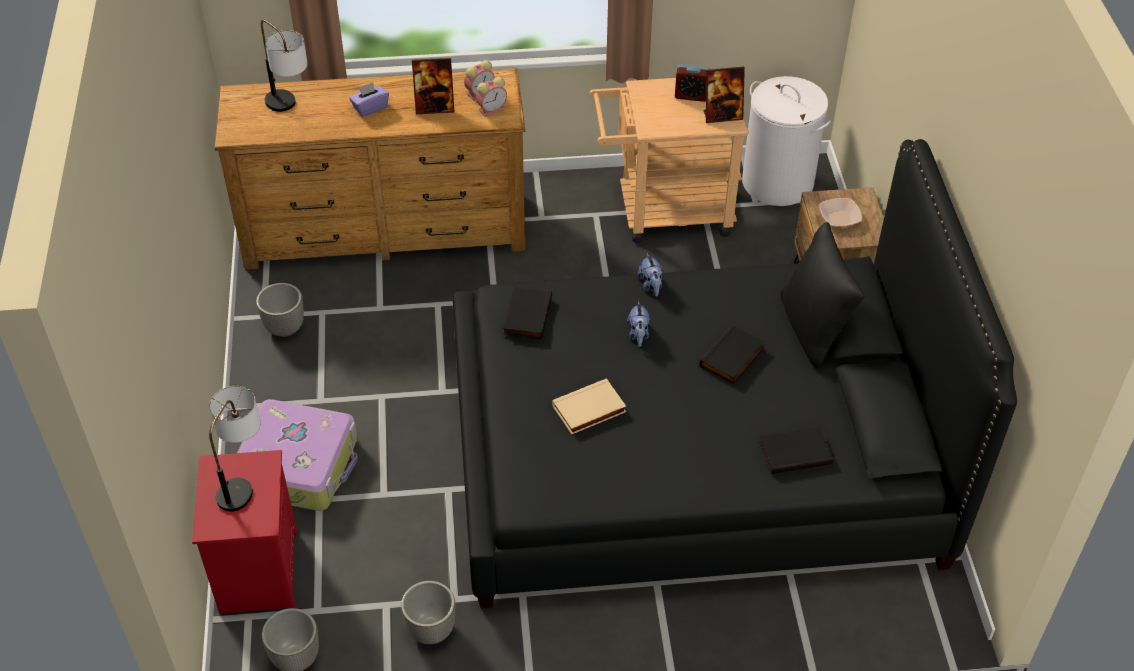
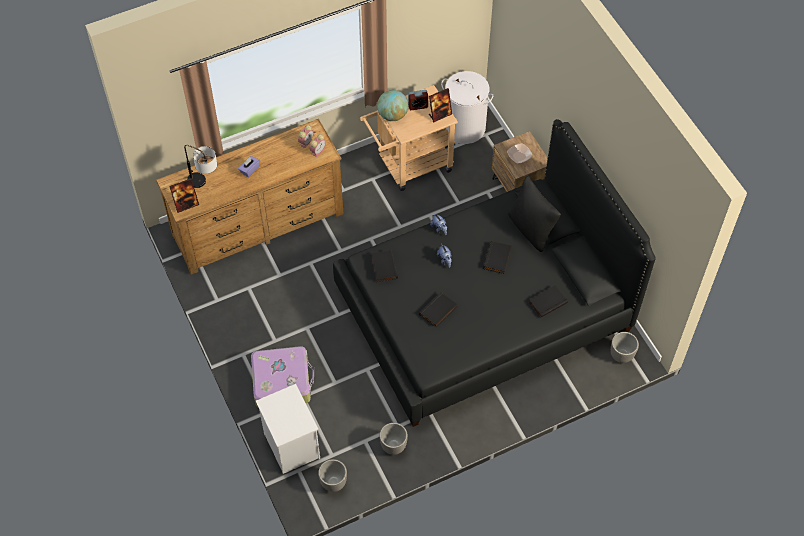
camera: 20 degrees left, 10 degrees up
red nightstand [192,450,297,614] -> white nightstand [256,384,320,474]
table lamp [209,386,261,512] -> none
planter [256,283,304,337] -> planter moved to [611,332,639,363]
picture frame [412,58,455,114] -> picture frame moved to [169,179,199,213]
beige book [552,378,626,434] -> black book [419,292,457,327]
none -> globe [377,90,408,121]

